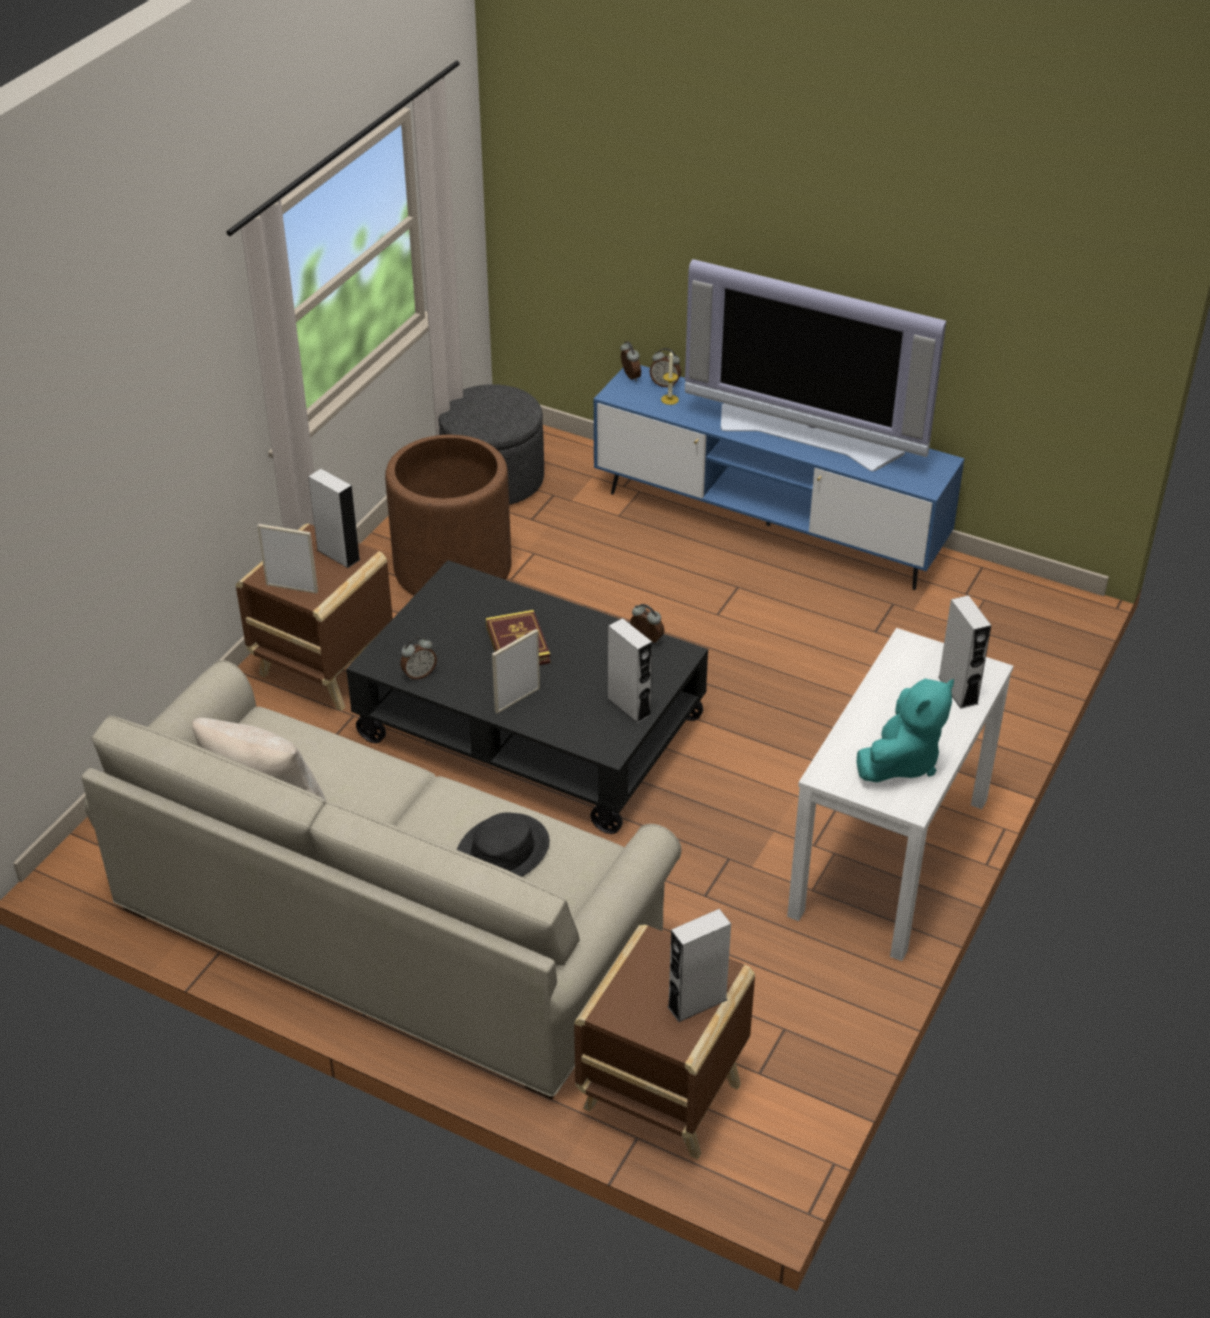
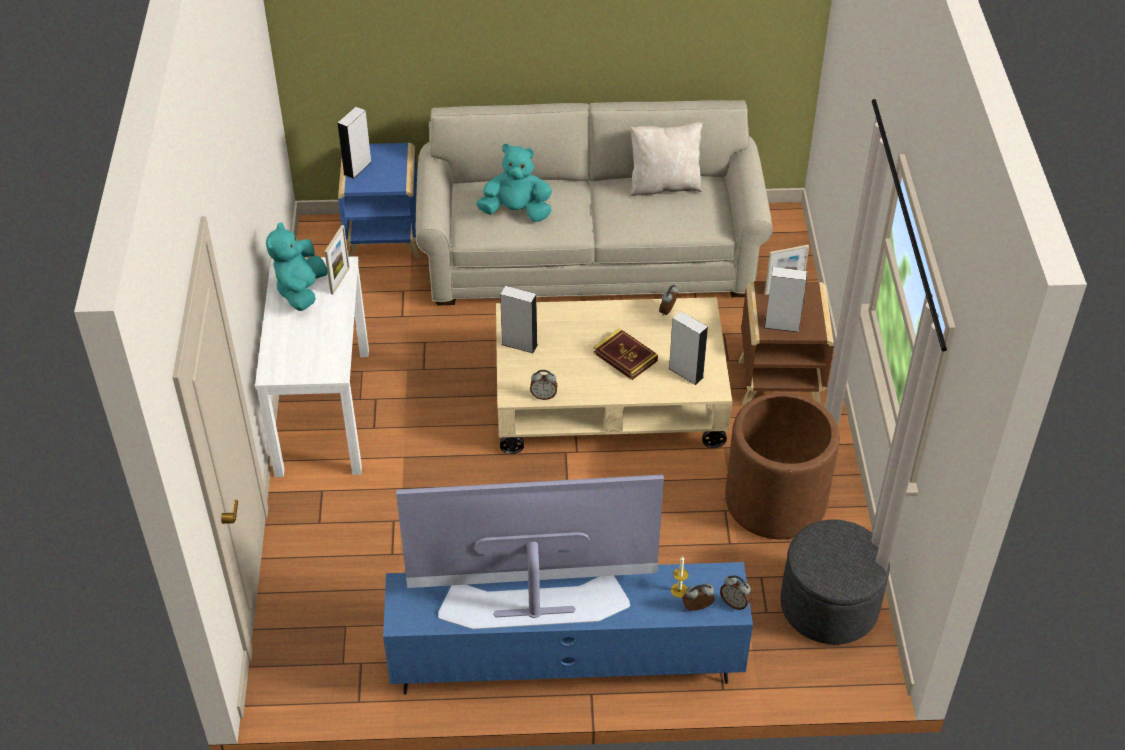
camera: 150 degrees right, 5 degrees up
black coffee table [346,560,708,834] -> beige coffee table [496,297,732,454]
black hat [457,812,550,877] -> turquoise plush toy [476,144,552,222]
picture frame [492,629,540,714] -> picture frame moved to [324,225,350,294]
brown side table [574,925,755,1159] -> blue side table [338,143,420,258]
grey speaker [938,595,991,709] -> grey speaker moved to [668,311,708,385]

